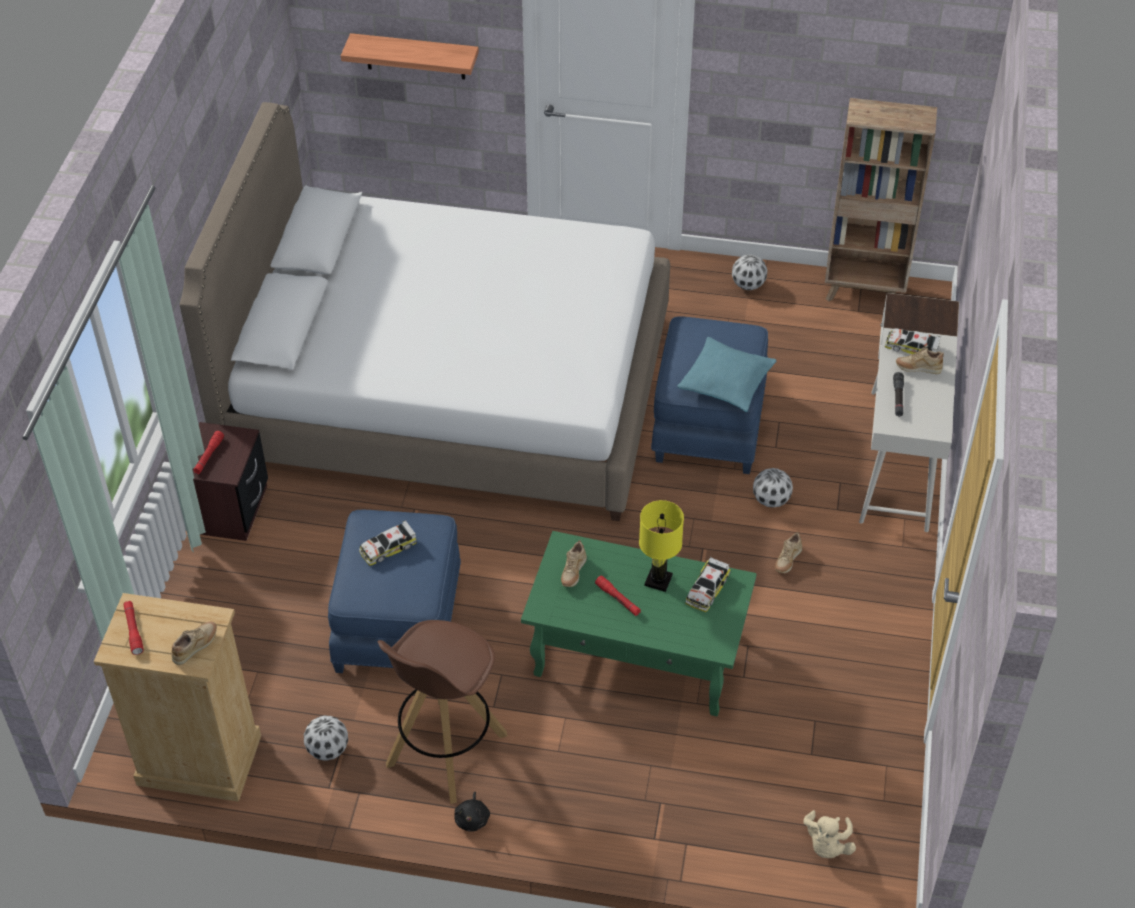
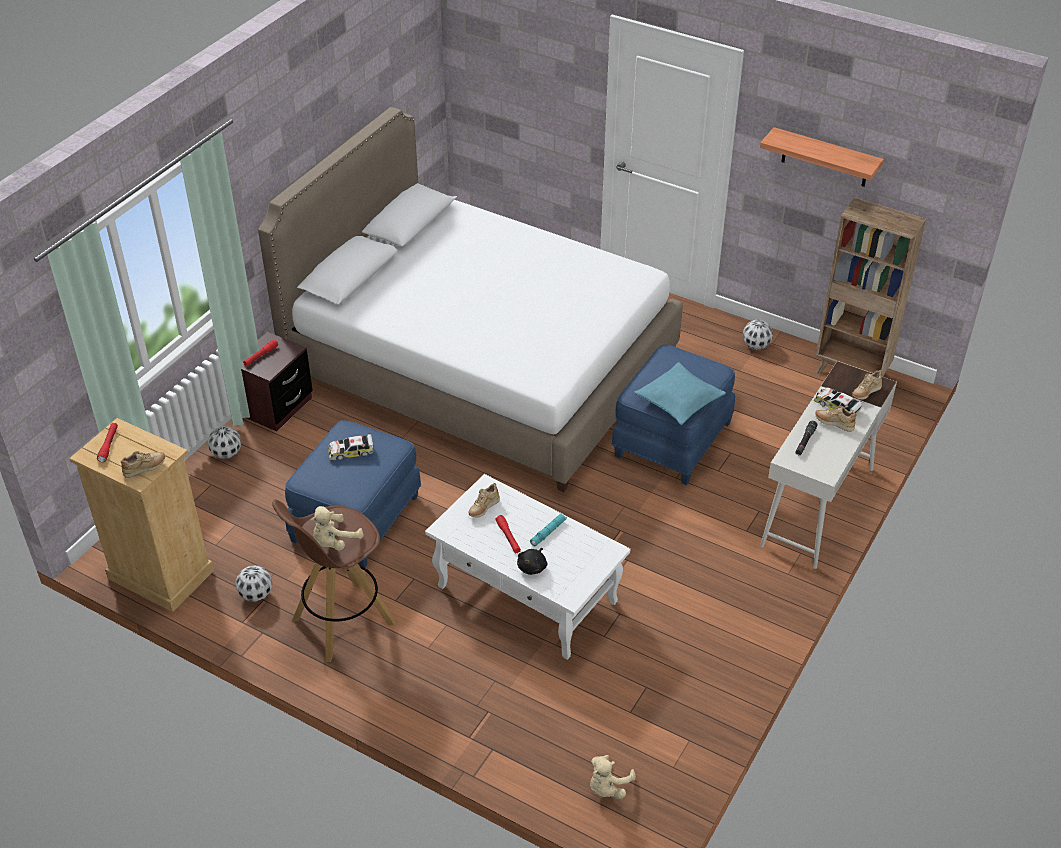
camera: 20 degrees right, 5 degrees down
shelf [341,33,479,79] -> shelf moved to [760,127,884,187]
black plush toy [454,792,490,832] -> black plush toy moved to [517,548,547,575]
green coffee table [521,531,757,716] -> white coffee table [425,474,630,660]
yellow table lamp [639,500,684,592] -> turquoise flashlight [530,513,567,546]
toy car [685,557,731,612] -> none
football [753,468,793,508] -> football moved to [208,426,241,459]
beige shoe [775,532,802,573] -> beige shoe moved to [852,370,882,400]
none -> beige plush toy [311,506,363,551]

